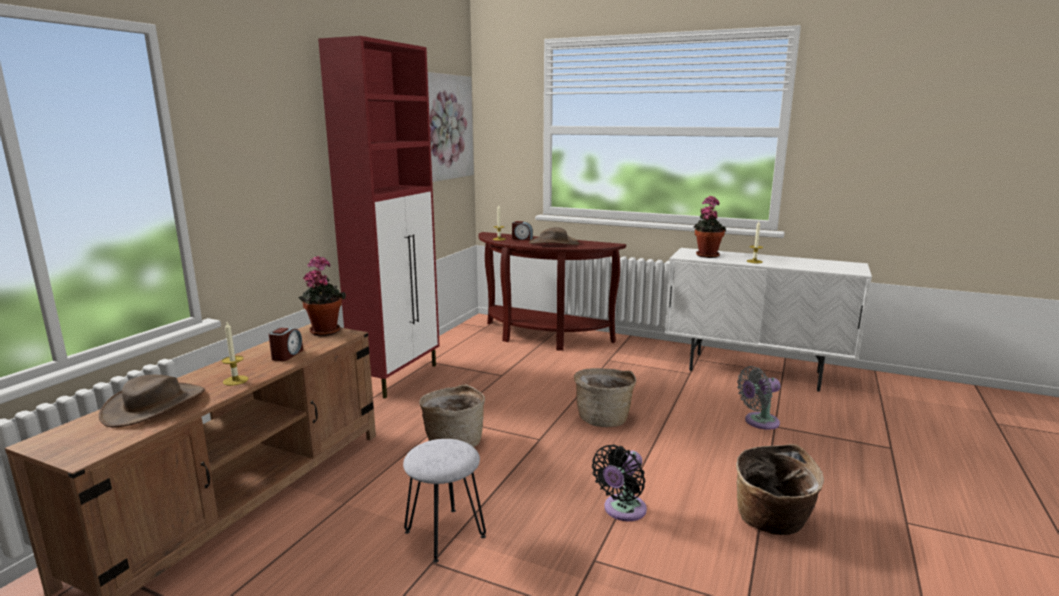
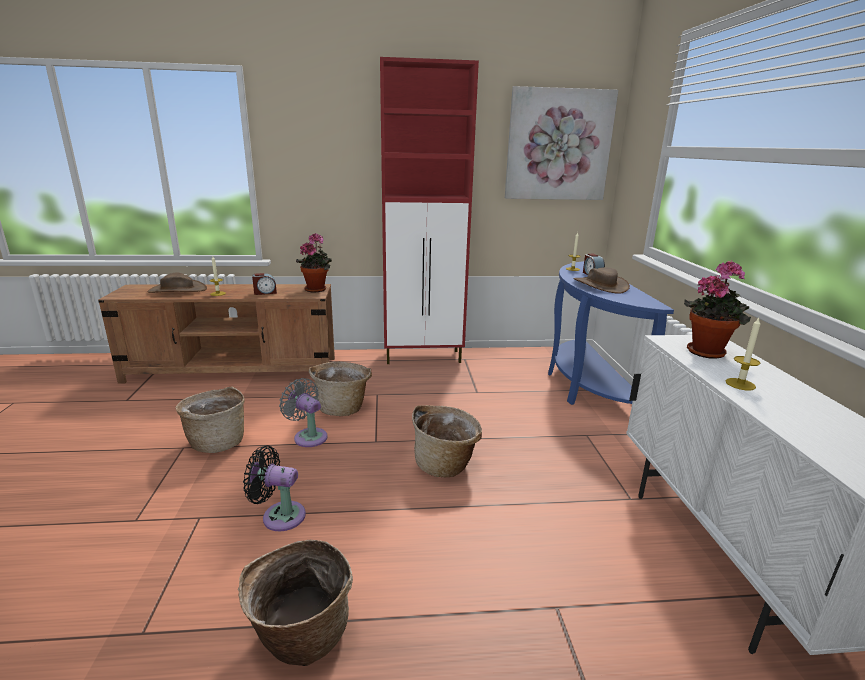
camera: 60 degrees right, 5 degrees up
grey stool [403,439,486,563] -> basket [175,387,245,453]
brown console table [479,232,626,351] -> blue console table [548,261,674,405]
grey fan [737,366,781,430] -> grey fan moved to [279,378,328,447]

